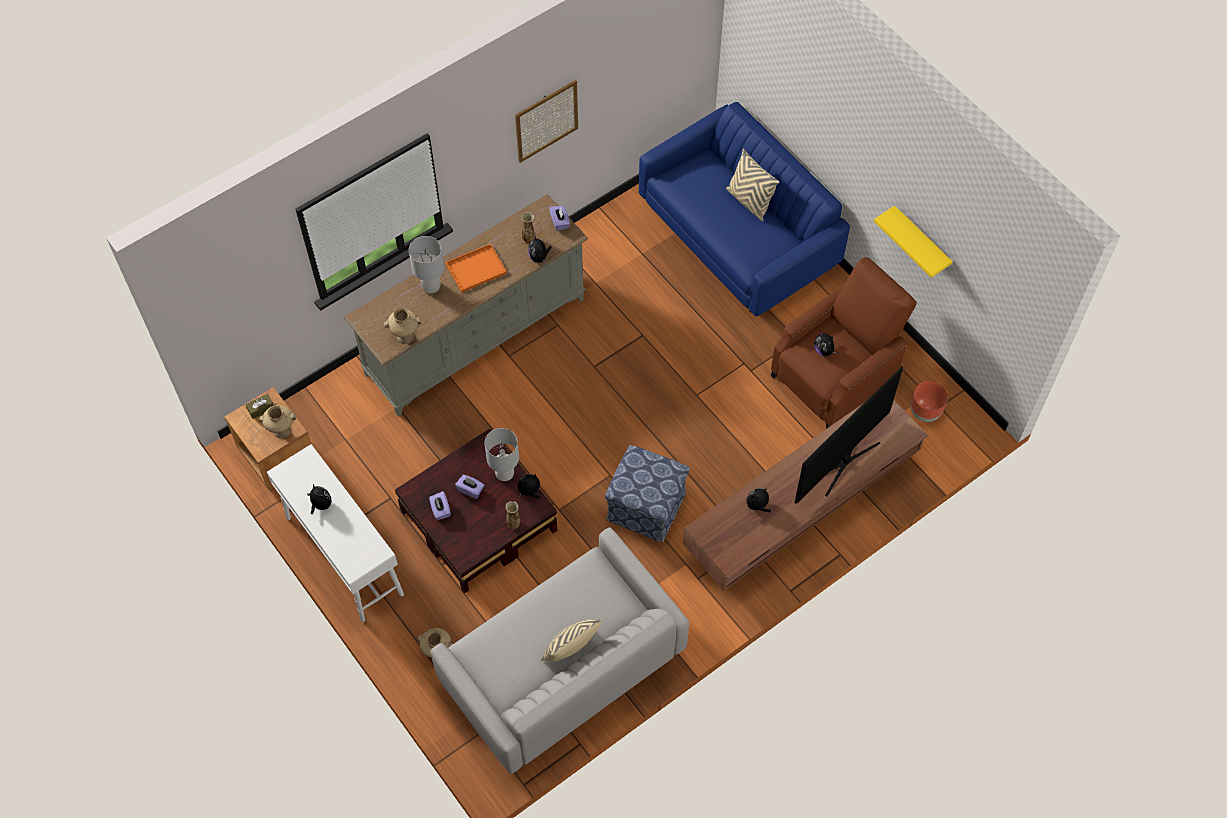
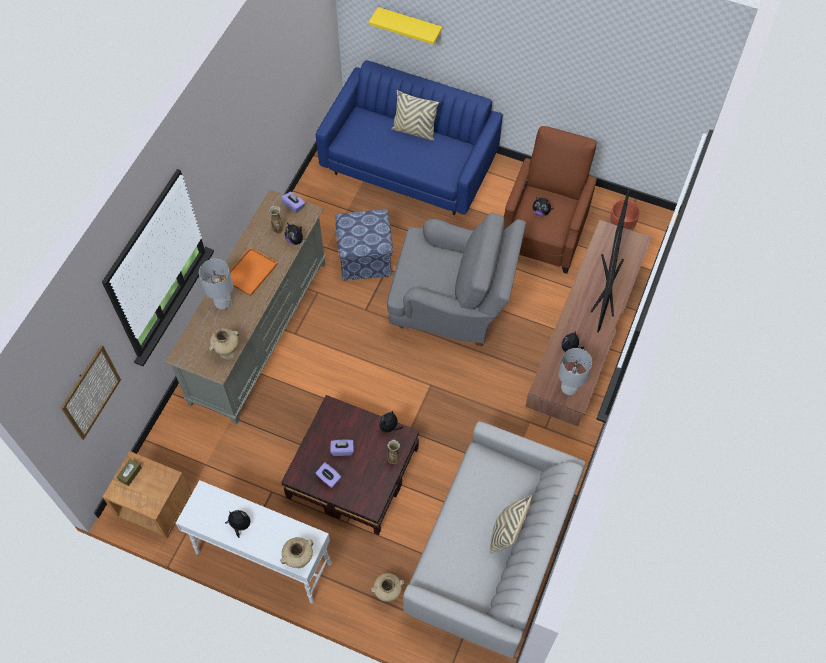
camera: 30 degrees left, 0 degrees up
beige vase [259,405,296,438] -> beige vase moved to [280,537,314,568]
grey table lamp [484,428,519,481] -> grey table lamp moved to [559,348,592,395]
picture [515,80,578,163] -> picture moved to [61,345,121,440]
ottoman [605,445,689,543] -> ottoman moved to [335,209,393,280]
yellow shelf [874,206,953,278] -> yellow shelf moved to [369,7,442,45]
none -> grey armchair [387,212,526,346]

